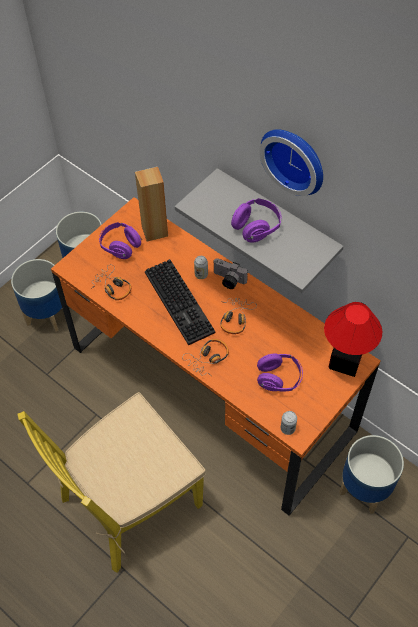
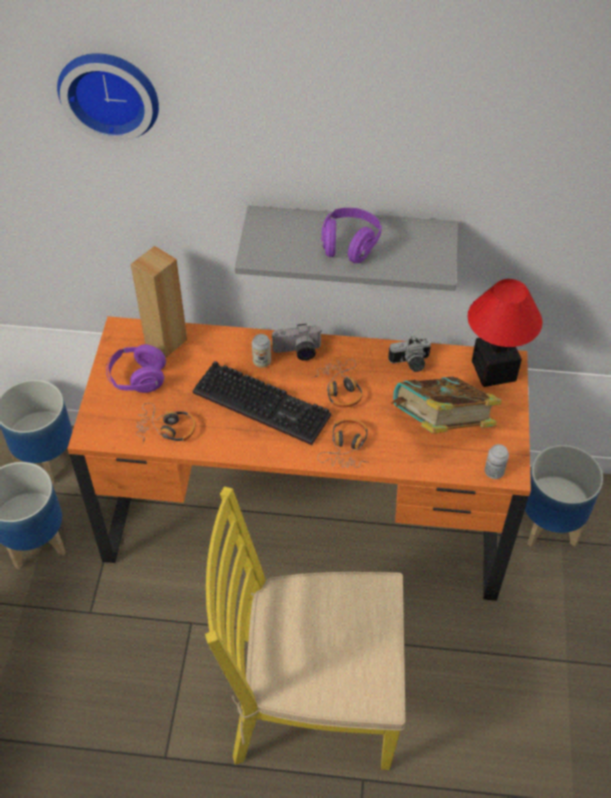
camera: 35 degrees left, 5 degrees down
yellow chair [17,392,206,573] -> yellow chair turned 75 degrees clockwise [205,486,406,770]
purple headphones [257,354,303,392] -> book [391,377,502,433]
wall clock [259,129,323,196] -> wall clock moved to [57,53,159,142]
none -> camera [388,336,431,372]

